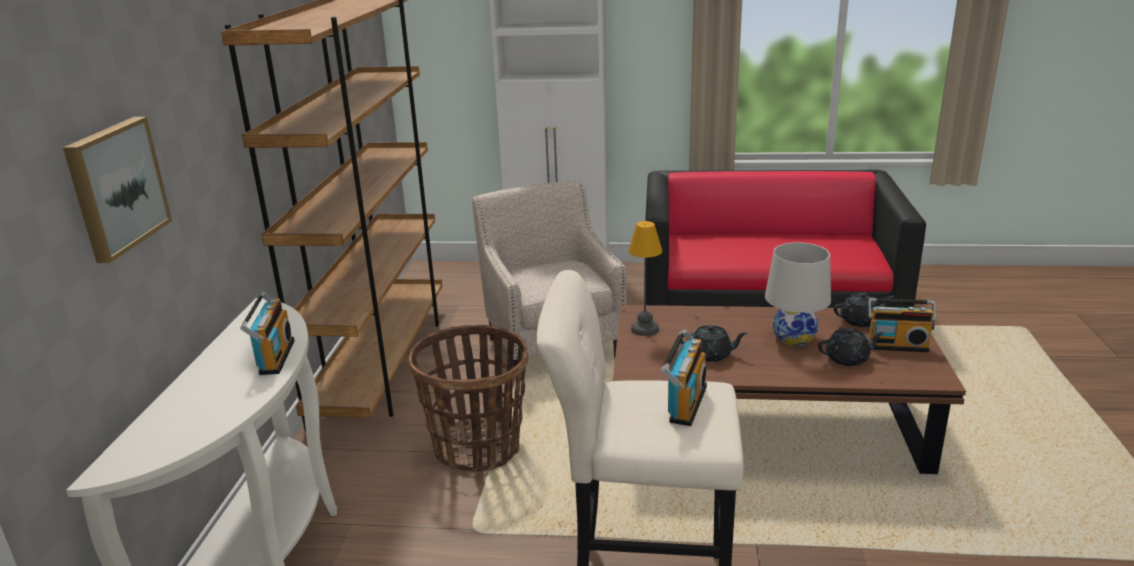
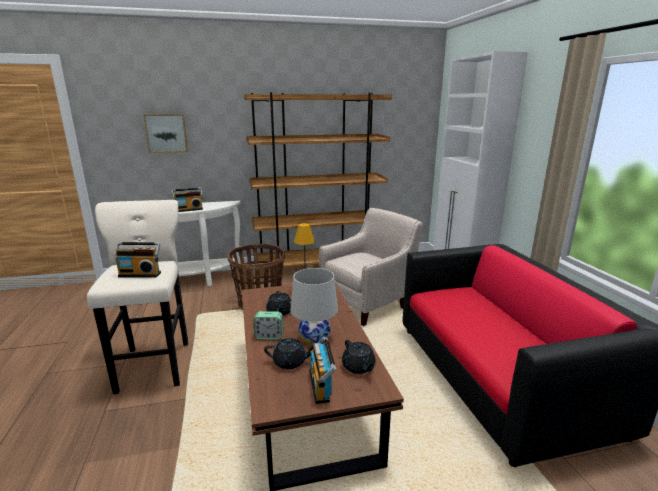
camera: 70 degrees right, 5 degrees down
black teapot [818,328,885,366] -> black teapot turned 60 degrees counterclockwise [264,338,313,369]
none -> alarm clock [253,311,283,340]

